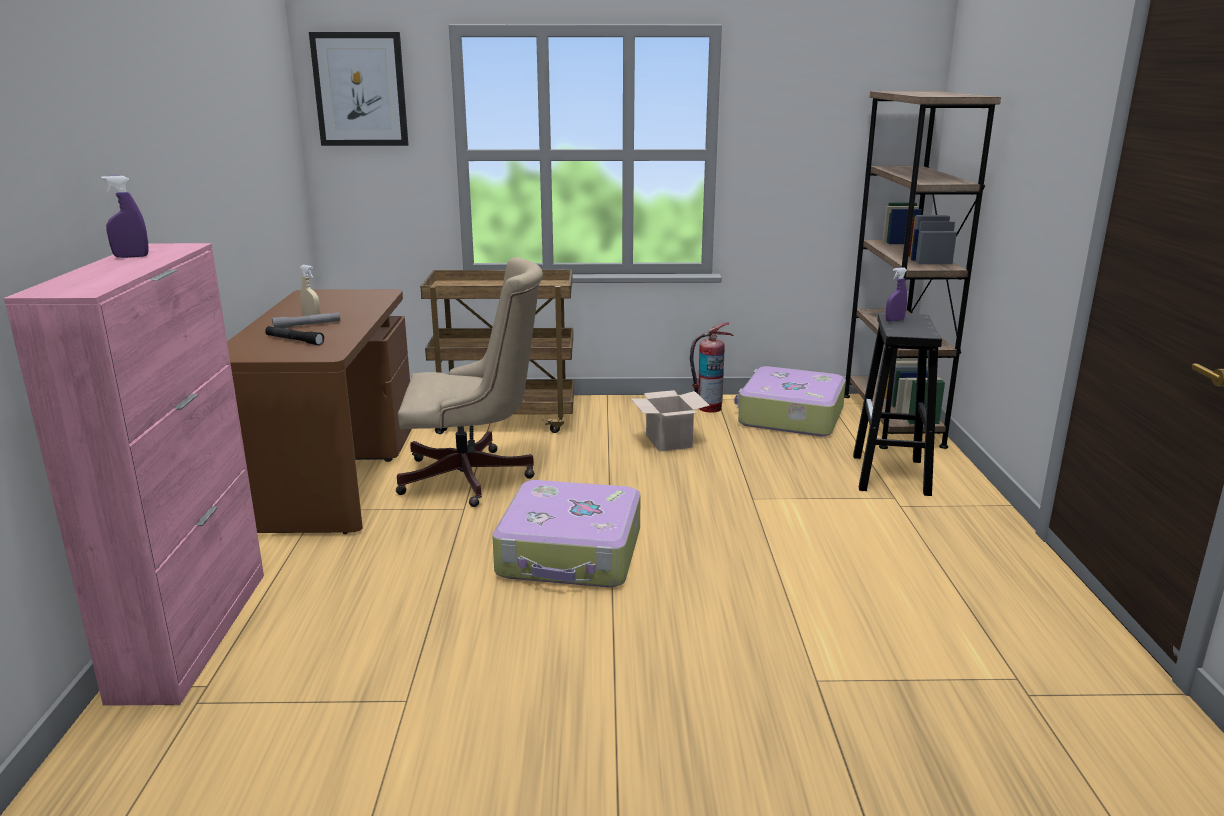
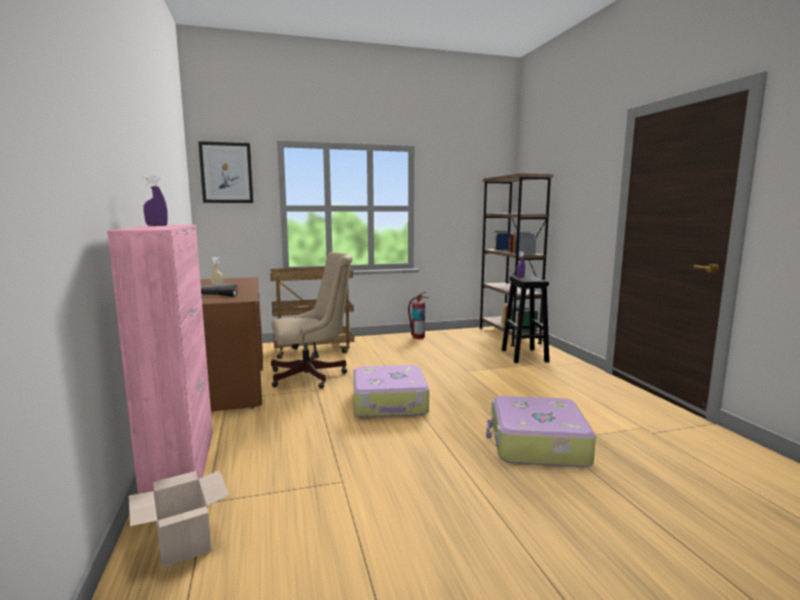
camera: 15 degrees left, 10 degrees down
cardboard box [631,390,710,452] -> cardboard box moved to [129,470,230,568]
suitcase [734,366,846,436] -> suitcase moved to [486,396,596,467]

